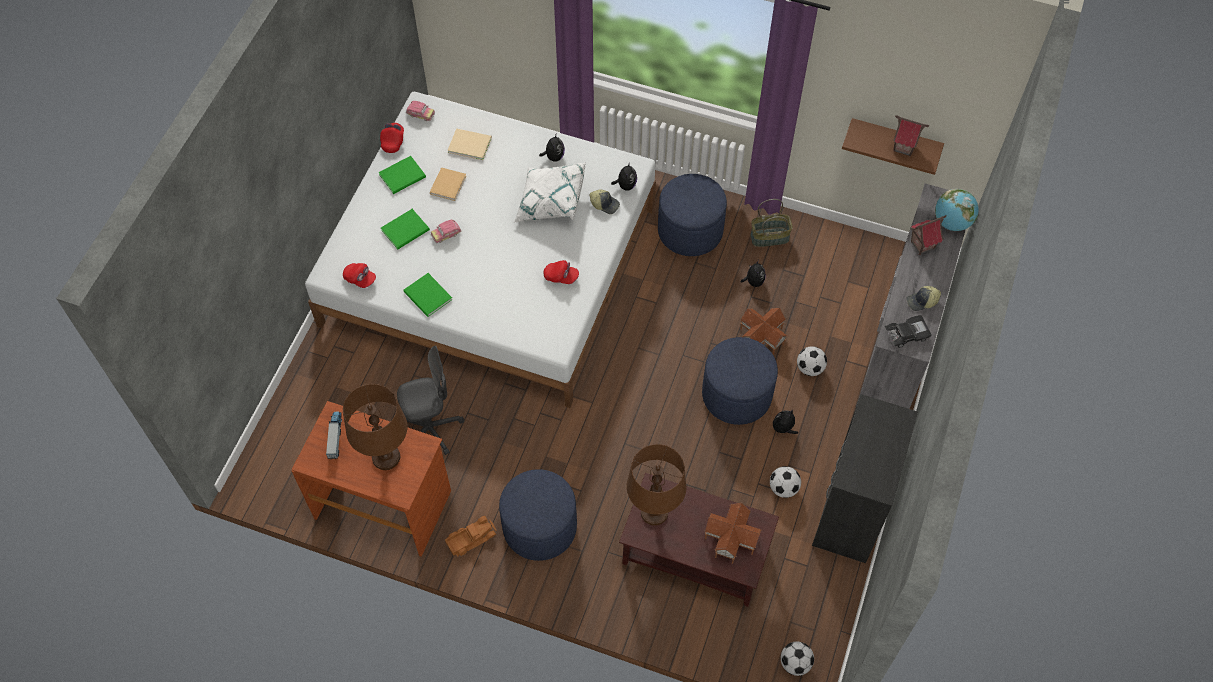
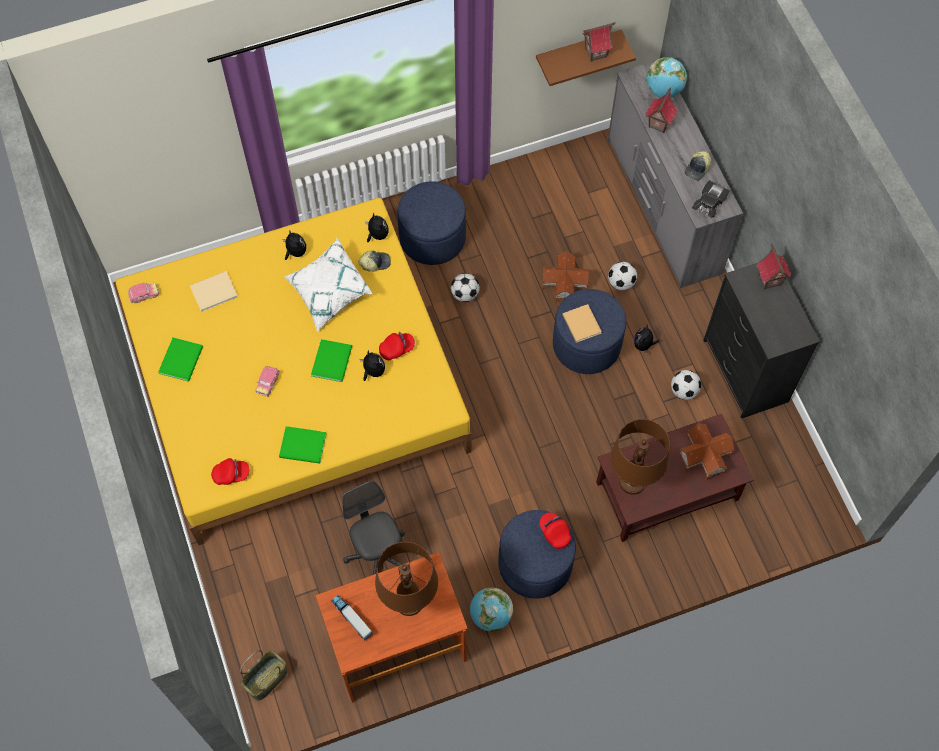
camera: 40 degrees left, 5 degrees up
white bed [305,92,656,408] -> yellow bed [116,198,471,545]
red cap [380,123,404,153] -> red cap moved to [539,512,571,549]
green book [381,209,430,249] -> green book moved to [311,339,352,382]
grey office chair [397,346,464,455] -> grey office chair turned 60 degrees counterclockwise [342,480,405,575]
beige book [430,167,466,201] -> beige book moved to [563,304,602,343]
toy truck [445,516,497,557] -> globe [470,587,513,632]
plush toy [741,260,766,287] -> plush toy moved to [360,350,385,381]
basket [750,199,793,247] -> basket moved to [240,650,288,701]
football [781,641,814,676] -> football moved to [451,273,480,302]
none -> toy house [757,244,791,290]

